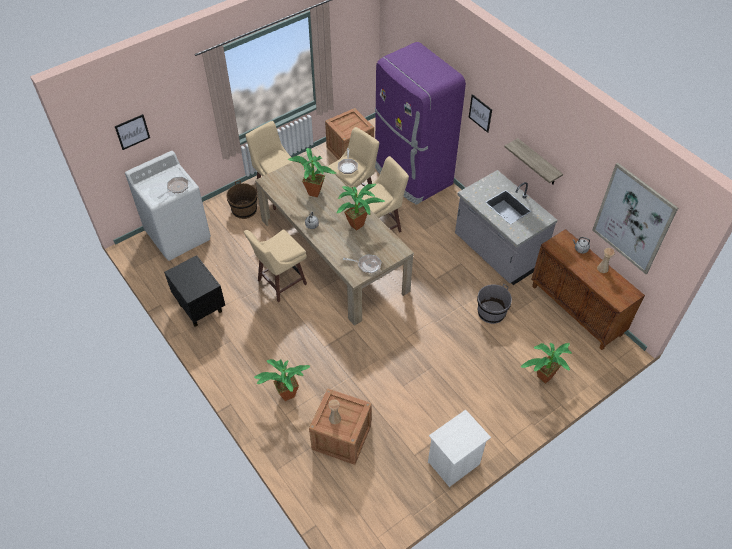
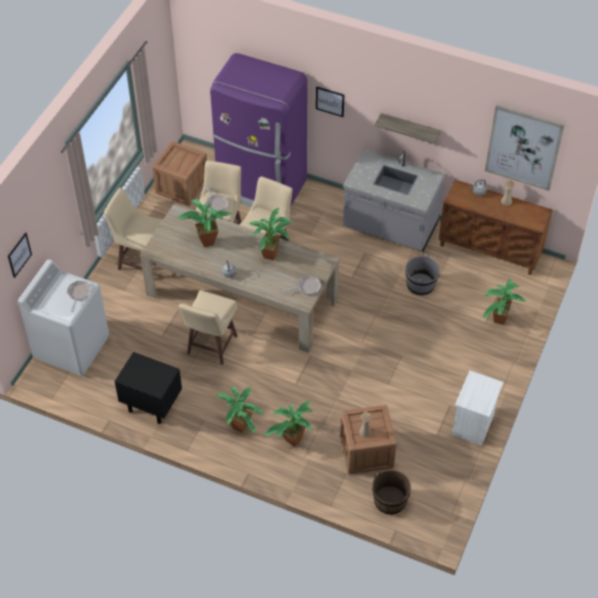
camera: 30 degrees left, 0 degrees up
brown bucket [226,180,257,219] -> brown bucket moved to [372,470,411,515]
none -> potted plant [216,387,264,433]

